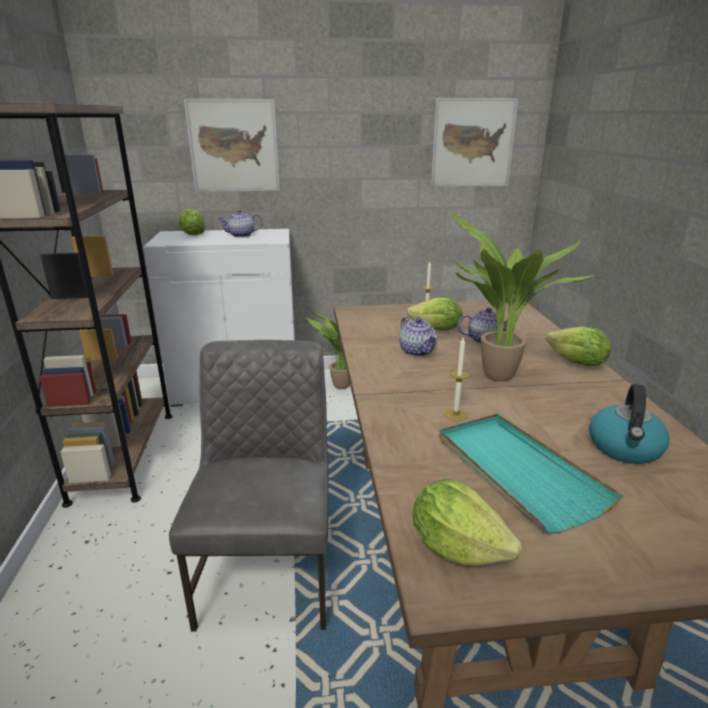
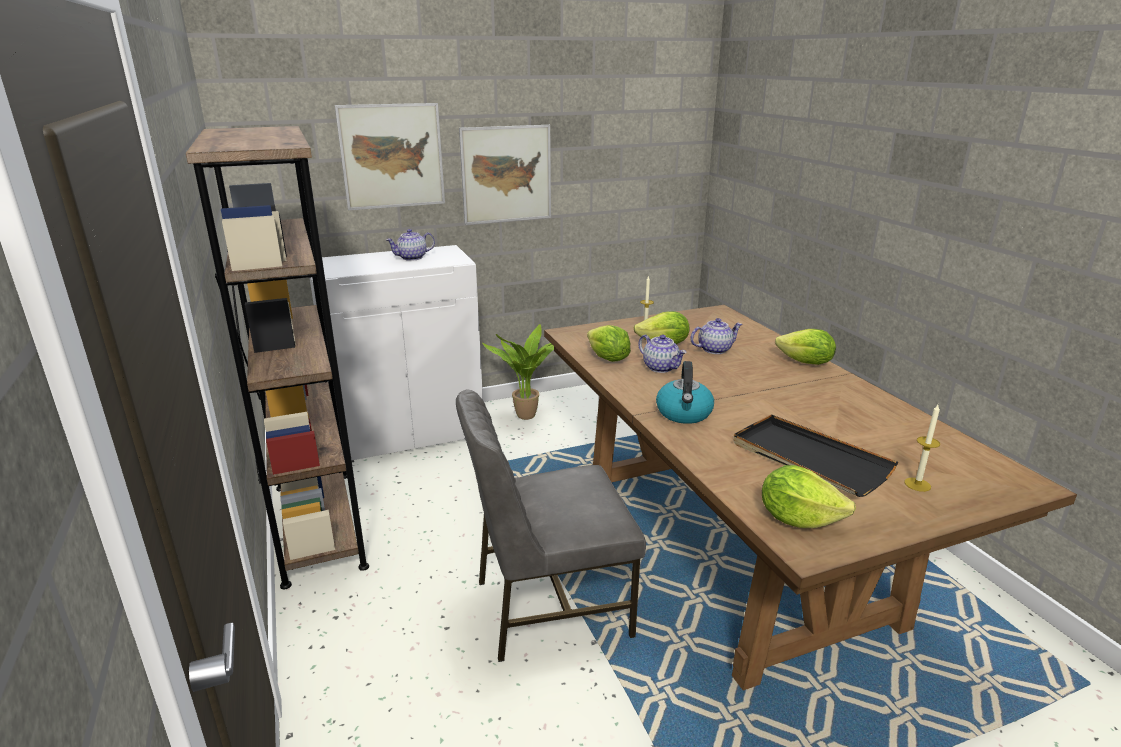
camera: 15 degrees left, 0 degrees up
grey chair [169,340,329,632] -> grey chair turned 90 degrees counterclockwise [456,389,646,662]
lettuce [179,208,206,236] -> lettuce moved to [587,325,631,362]
picture [430,98,518,187] -> picture moved to [459,125,551,225]
turquoise tray [439,414,623,533] -> black tray [733,414,898,497]
candle [444,336,470,421] -> candle moved to [904,405,940,492]
potted plant [451,210,596,381] -> none
kettle [589,384,670,464] -> kettle moved to [656,361,714,424]

